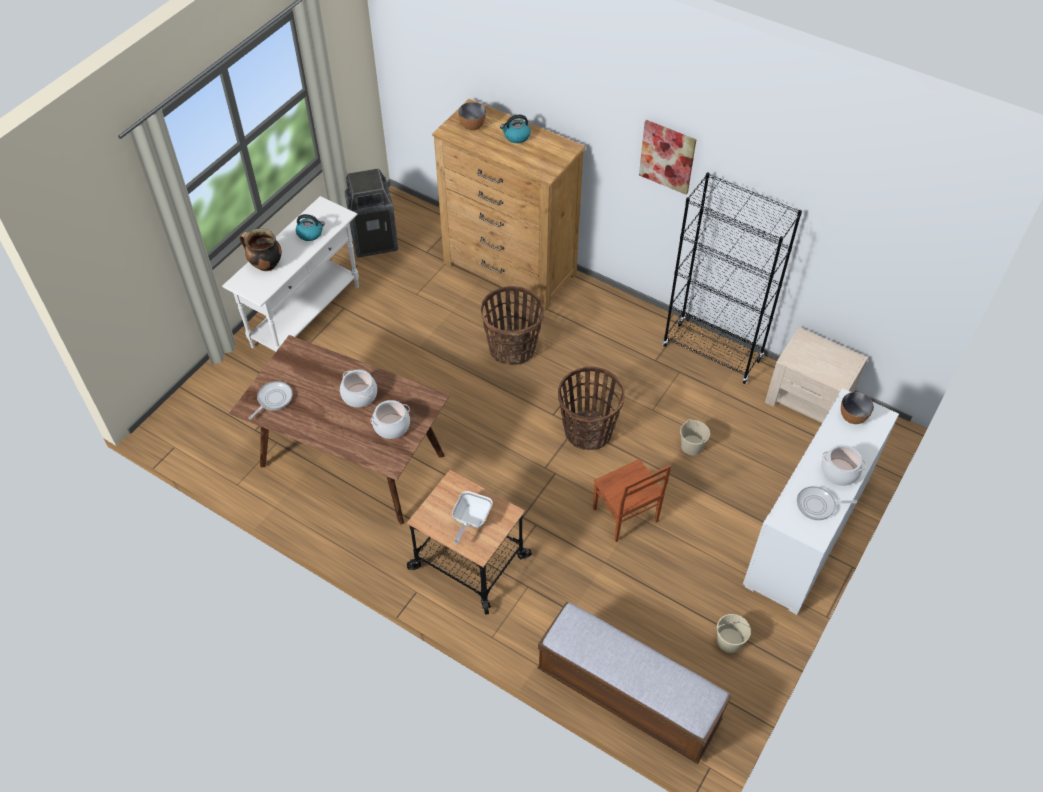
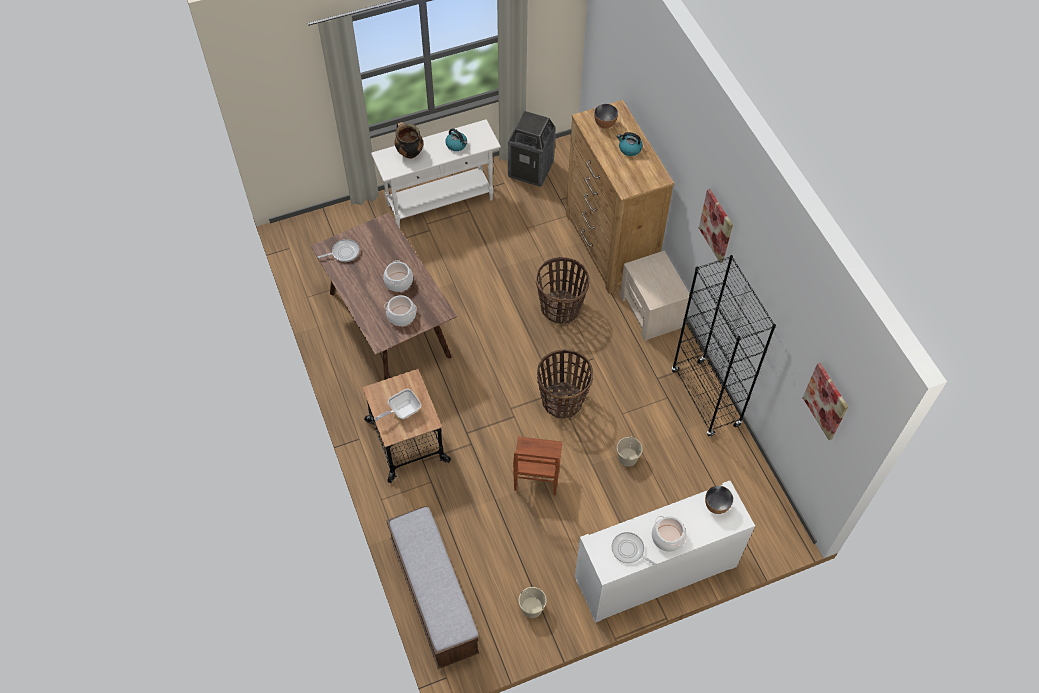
camera: 35 degrees right, 5 degrees up
beige nightstand [765,327,868,423] -> beige nightstand moved to [620,251,690,340]
none -> picture [802,363,848,440]

